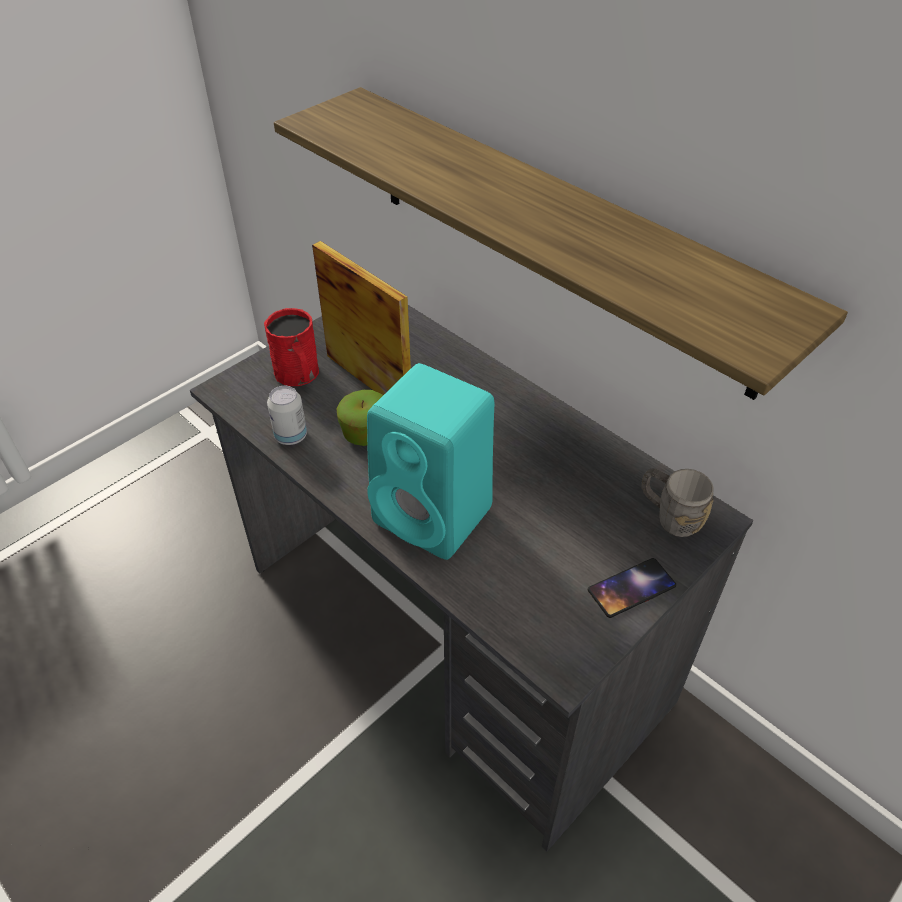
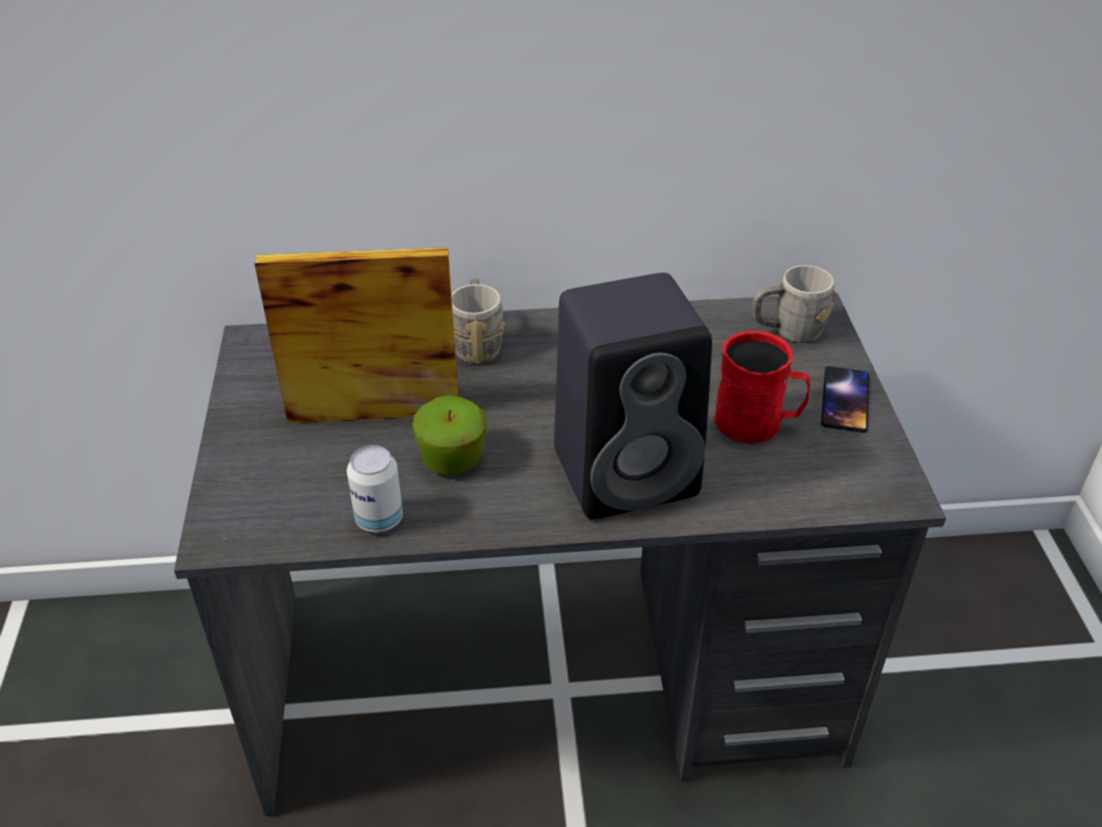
camera: 50 degrees left, 5 degrees down
red mug [264,308,319,386] -> red mug moved to [714,331,810,444]
shelf [274,87,848,400] -> none
turquoise speaker [367,363,494,560] -> black speaker [554,273,712,520]
none -> grey mug [451,278,505,364]

